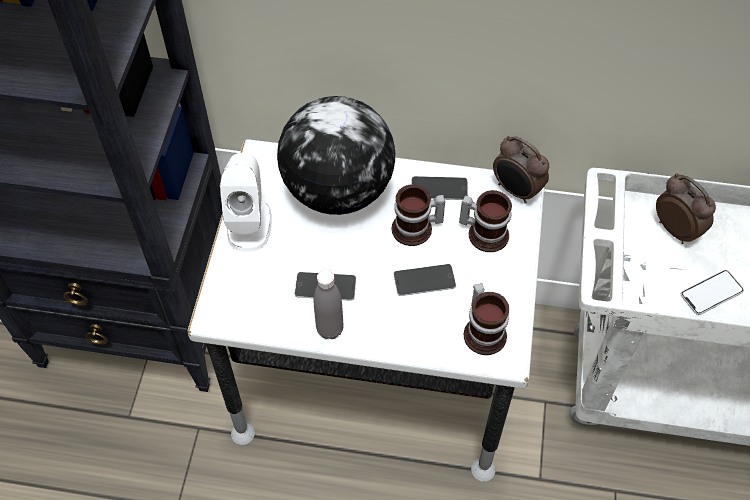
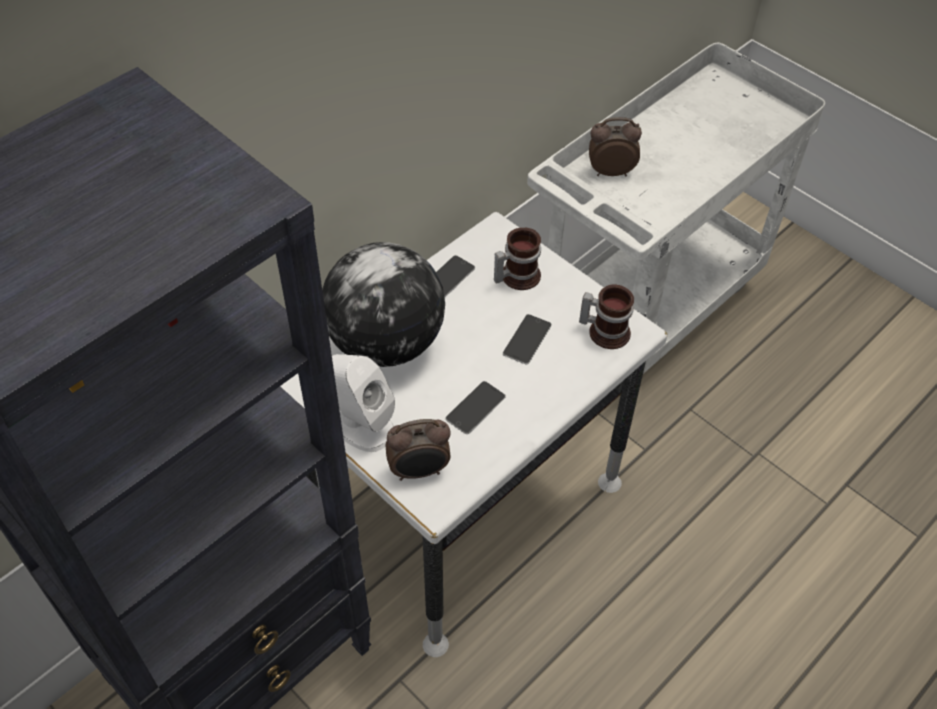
camera: 55 degrees left, 5 degrees down
grey bottle [314,270,344,339] -> none
mug [392,185,445,246] -> none
alarm clock [493,136,549,204] -> alarm clock moved to [385,419,450,481]
phone [681,270,744,315] -> none

